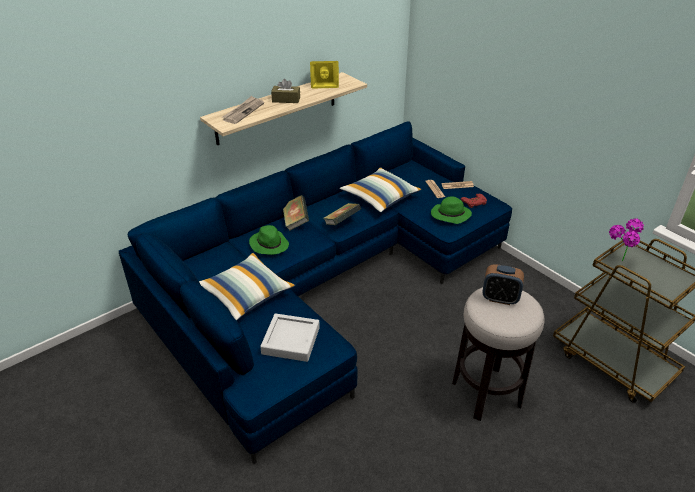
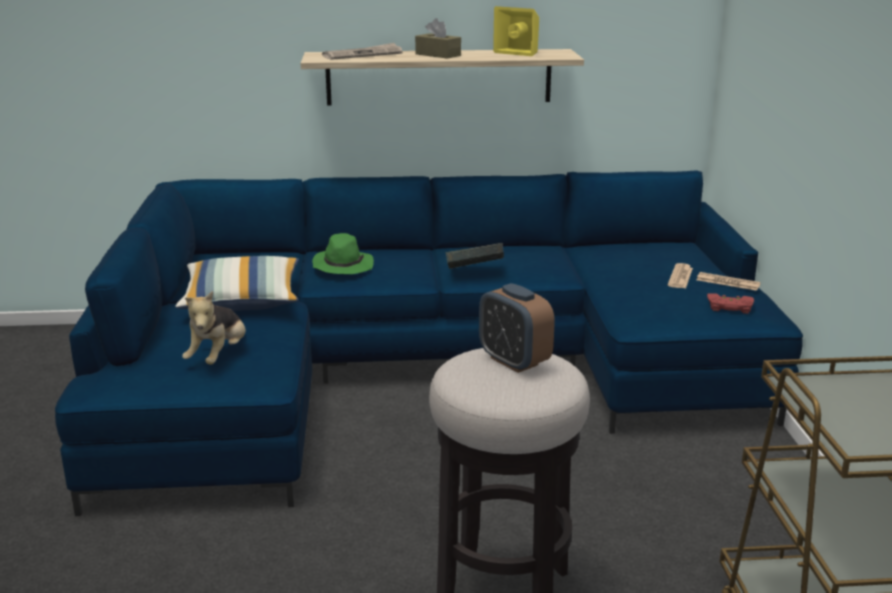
camera: 35 degrees right, 15 degrees down
grey tray [260,313,320,362] -> plush toy [182,291,246,365]
book [283,195,309,231] -> none
pillow [340,167,422,212] -> none
green hat [431,197,472,224] -> none
potted plant [609,218,644,261] -> none

